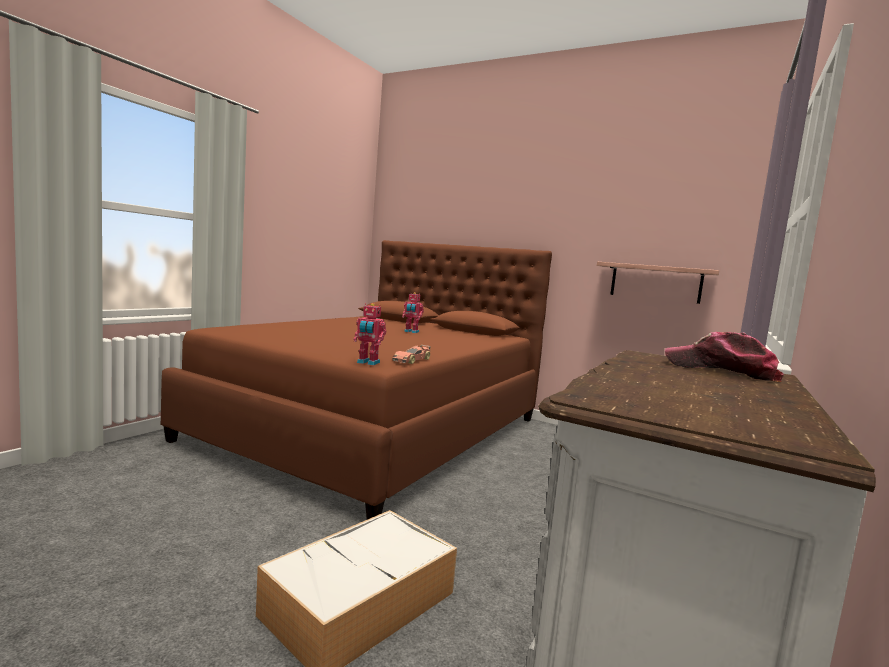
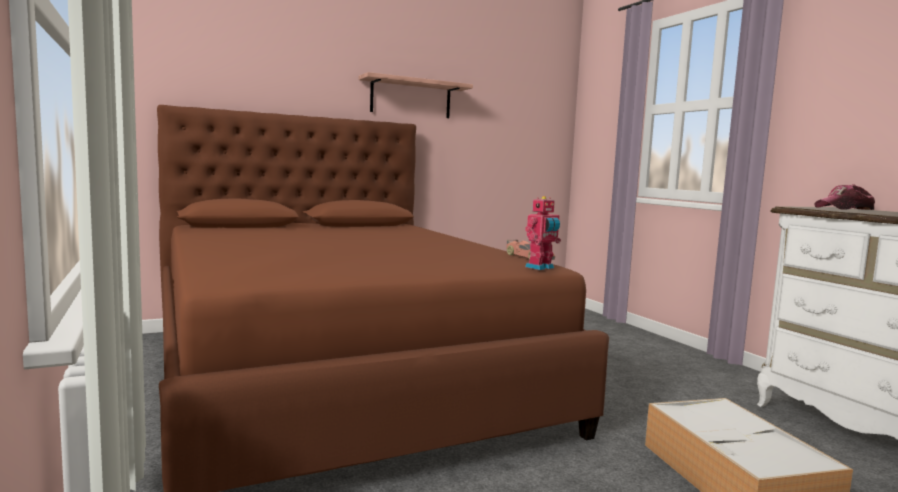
camera: 55 degrees left, 0 degrees up
toy robot [402,292,424,333] -> none
shelf [597,262,719,304] -> shelf moved to [358,72,473,118]

